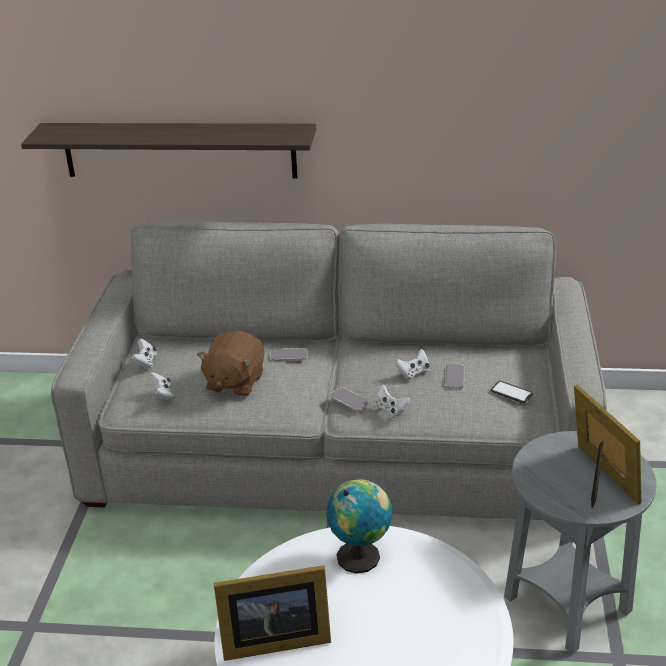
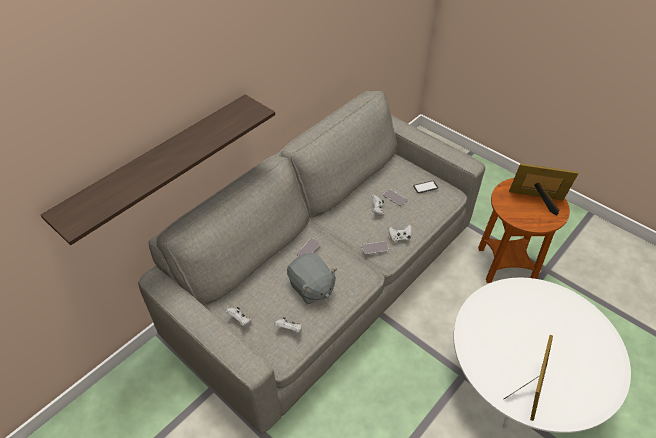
camera: 55 degrees left, 15 degrees up
brown plush toy [197,331,264,397] -> grey plush toy [287,253,337,304]
globe [326,479,392,574] -> none
grey side table [504,431,657,654] -> brown side table [478,178,570,283]

